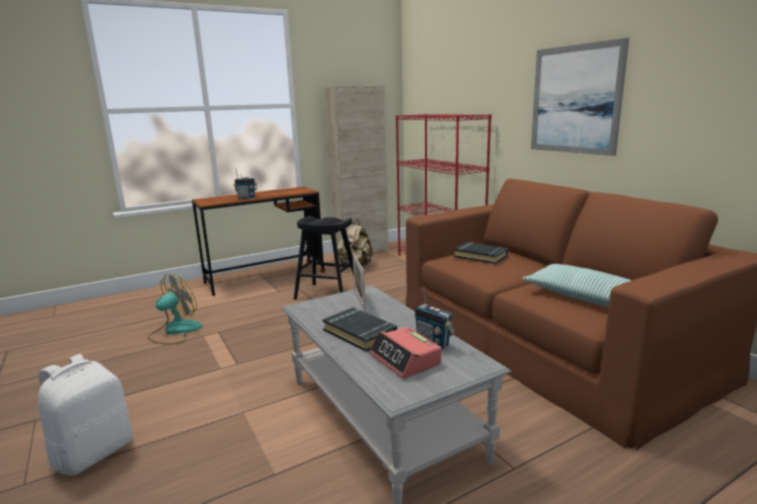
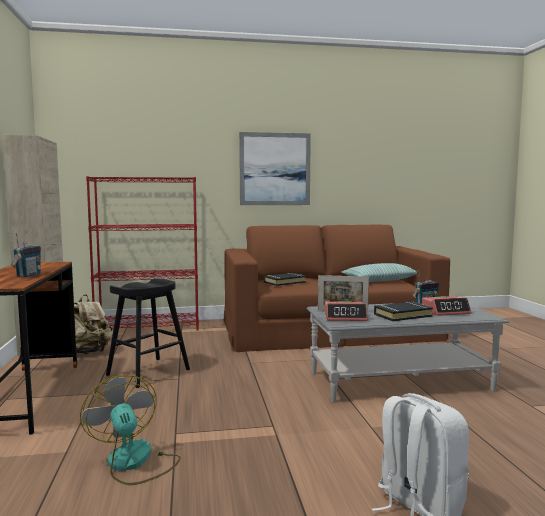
camera: 70 degrees left, 10 degrees down
none -> alarm clock [325,301,368,321]

